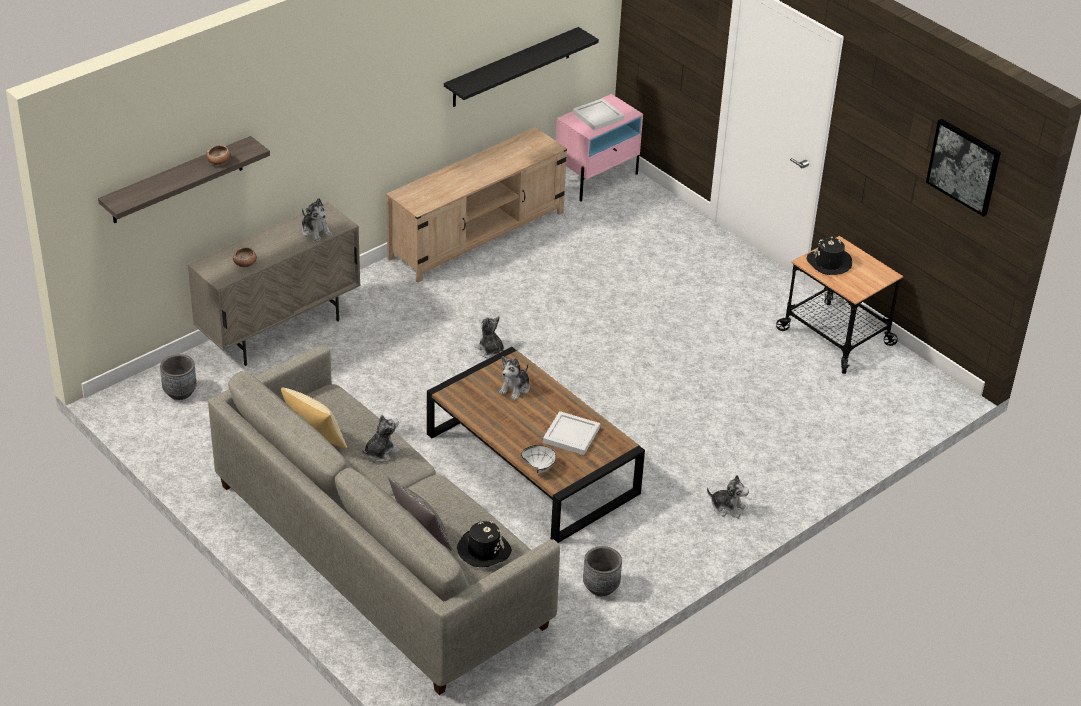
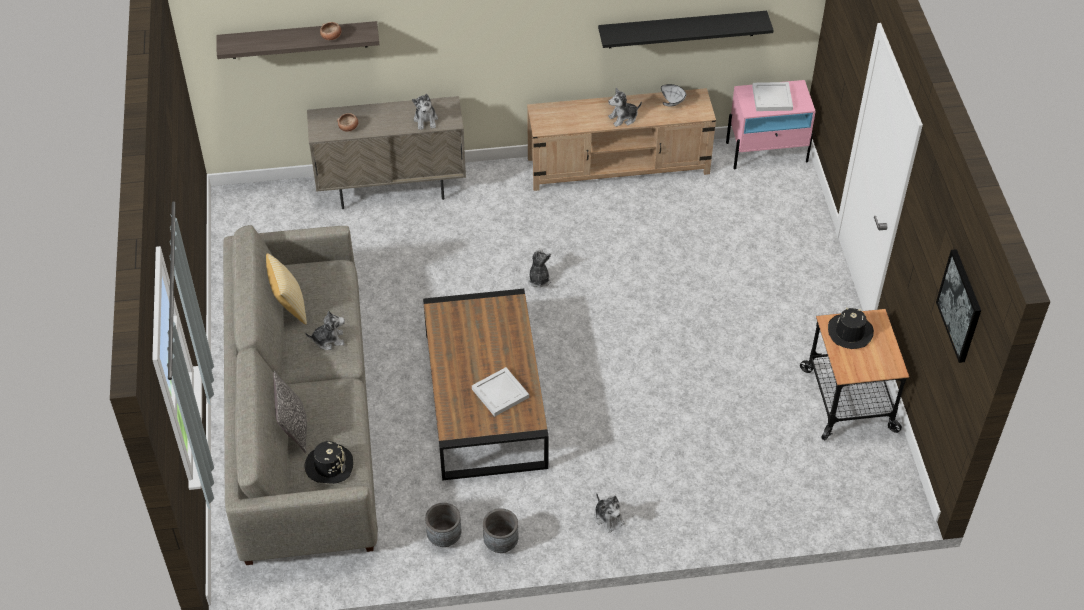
camera: 35 degrees right, 10 degrees up
grey planter [160,354,197,400] -> grey planter moved to [483,508,519,553]
plush toy [499,357,530,400] -> plush toy moved to [608,88,642,127]
white bowl [521,445,556,473] -> white bowl moved to [661,84,687,107]

